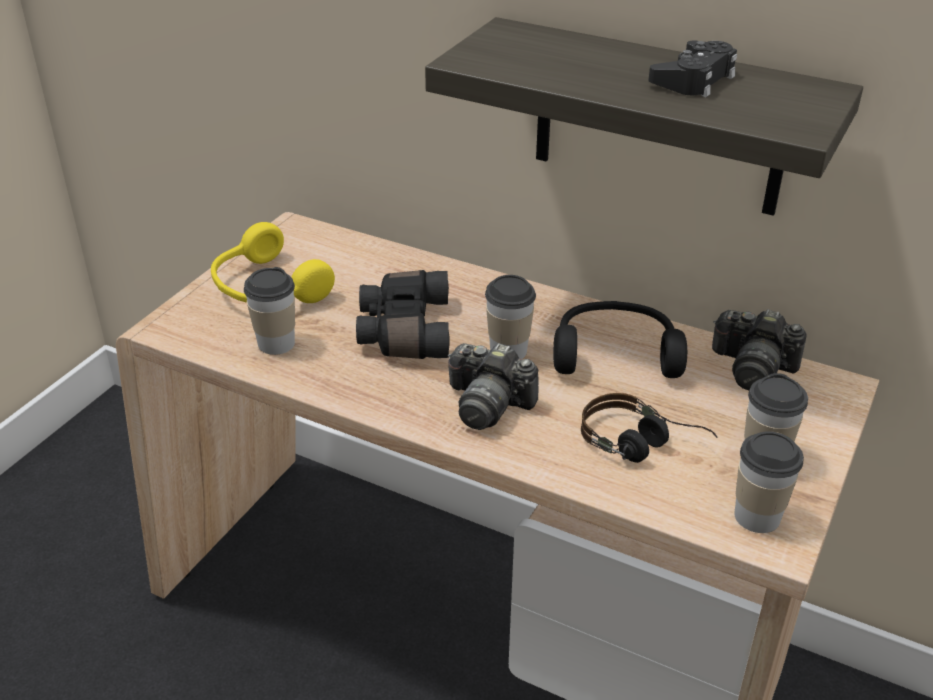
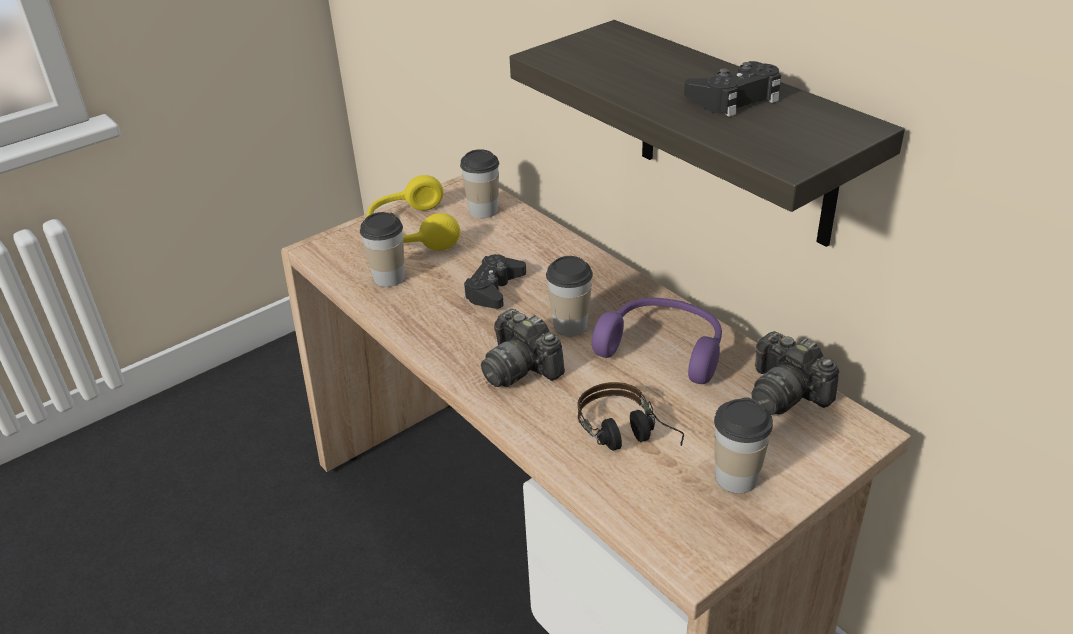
camera: 25 degrees right, 0 degrees up
black binoculars [356,270,450,359] -> black game controller [464,254,526,309]
black headphones [553,301,687,378] -> purple headphones [592,298,722,384]
cup [734,431,804,533] -> cup moved to [460,149,499,218]

